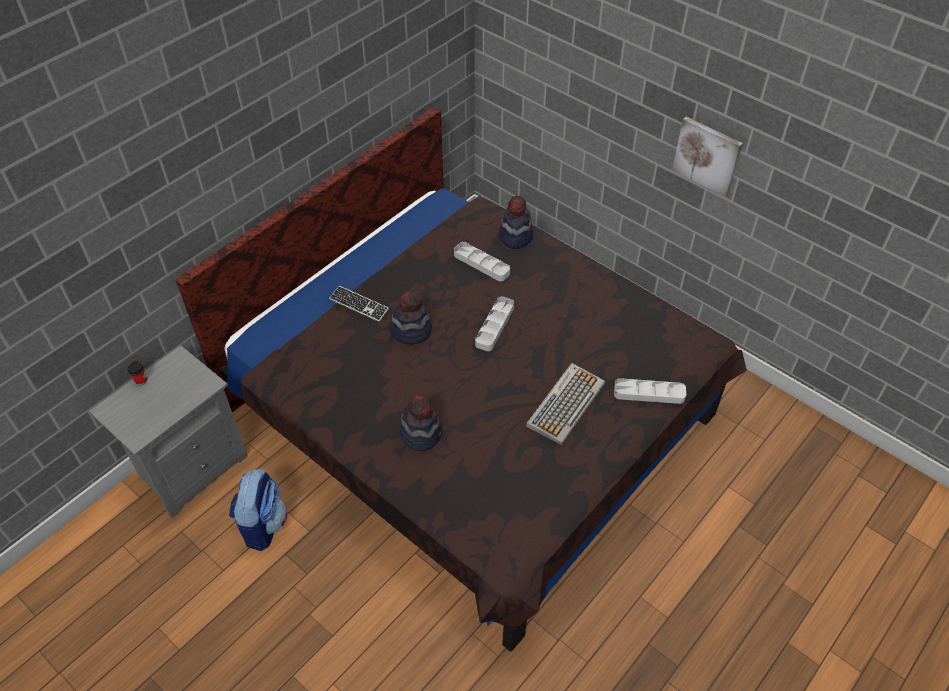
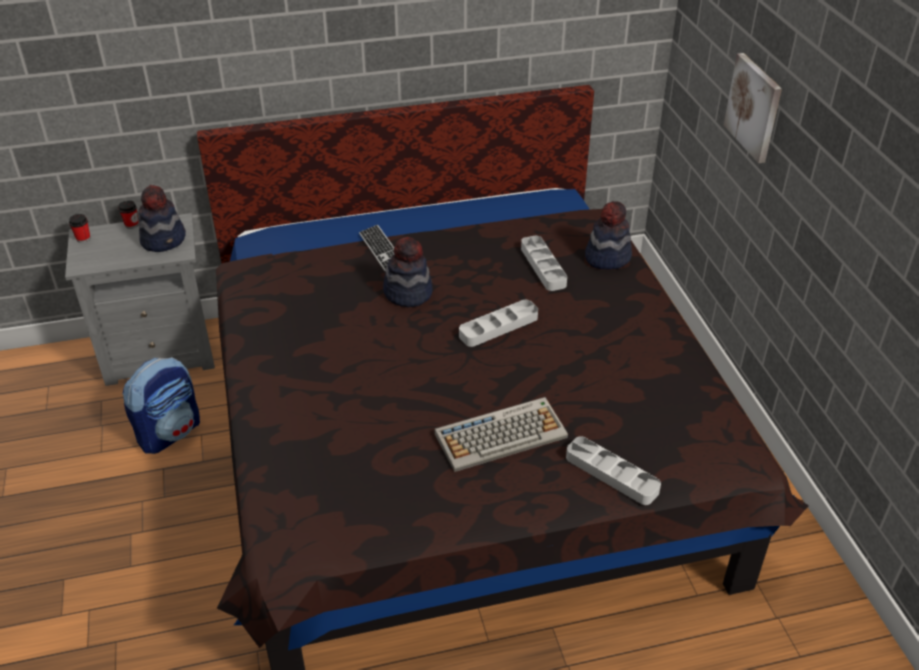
camera: 35 degrees right, 10 degrees down
hat [400,395,442,451] -> hat moved to [139,185,186,252]
picture [672,117,743,197] -> picture moved to [724,53,782,163]
none -> cup [69,214,90,243]

